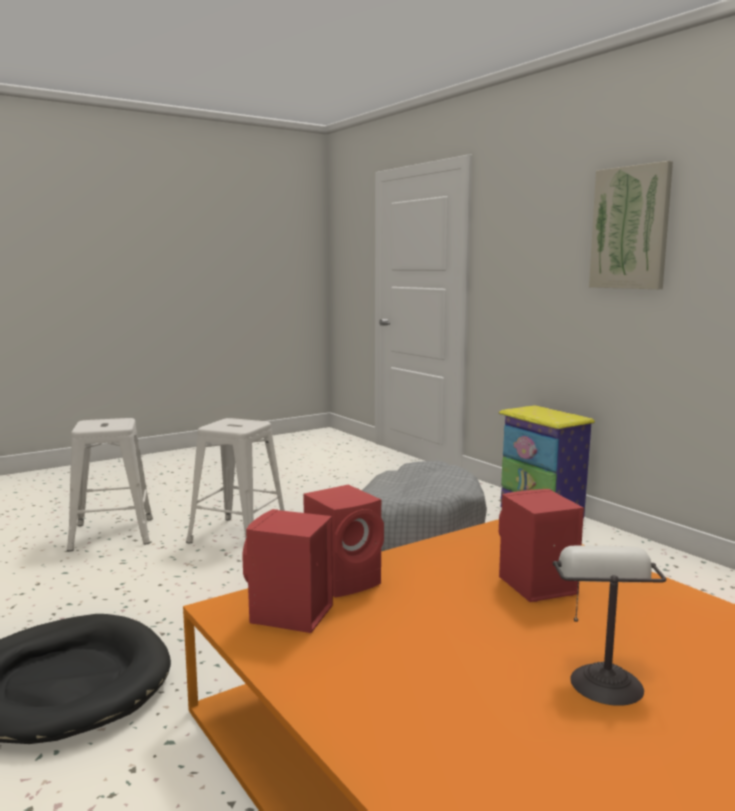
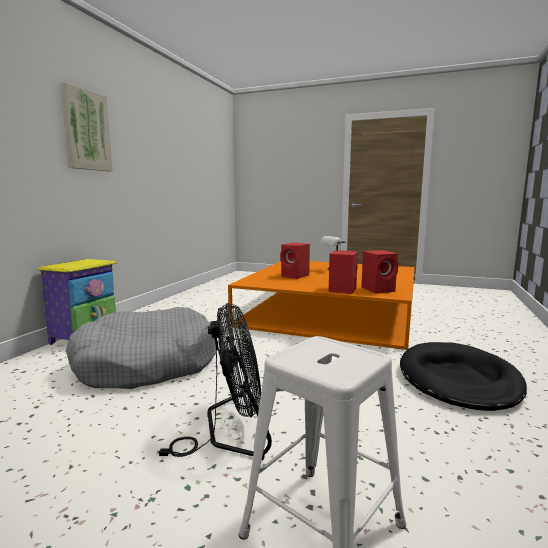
camera: 125 degrees left, 0 degrees up
white stool [186,418,285,543] -> black fan [157,303,272,461]

